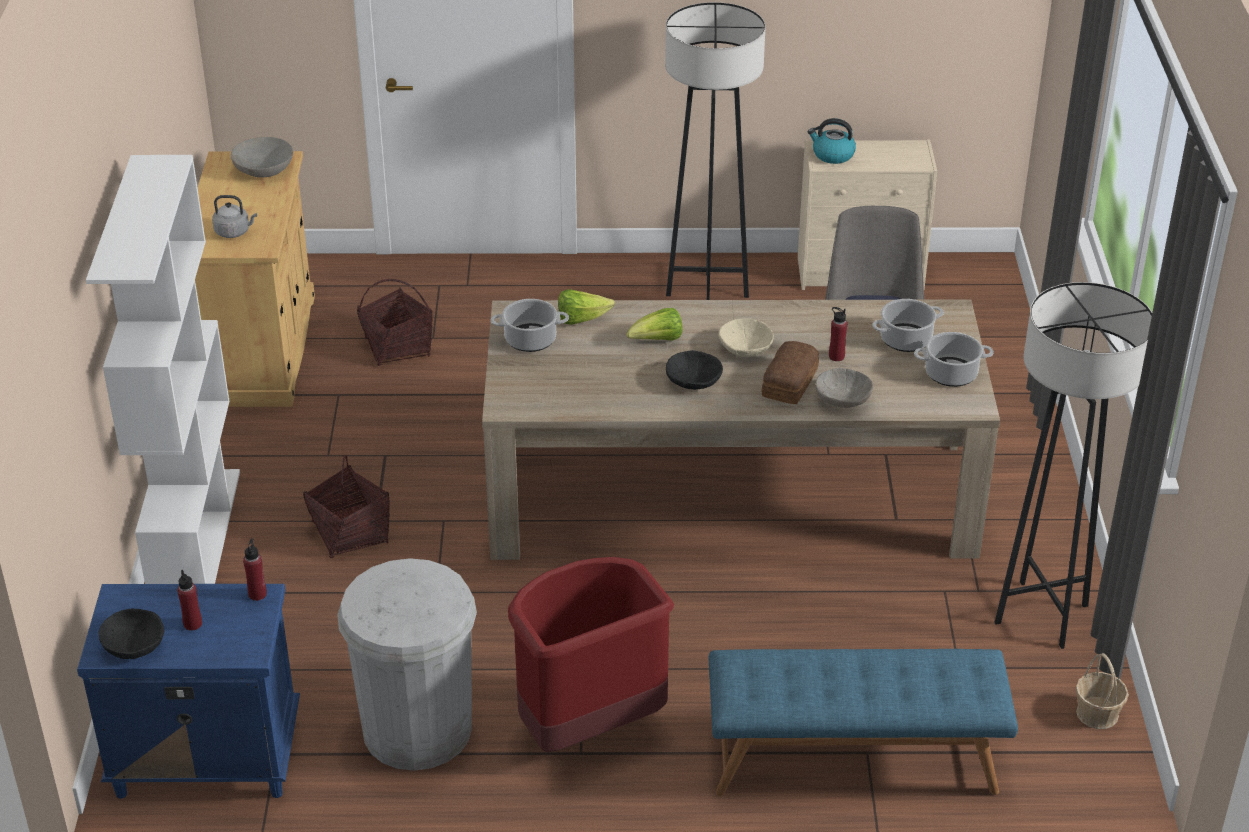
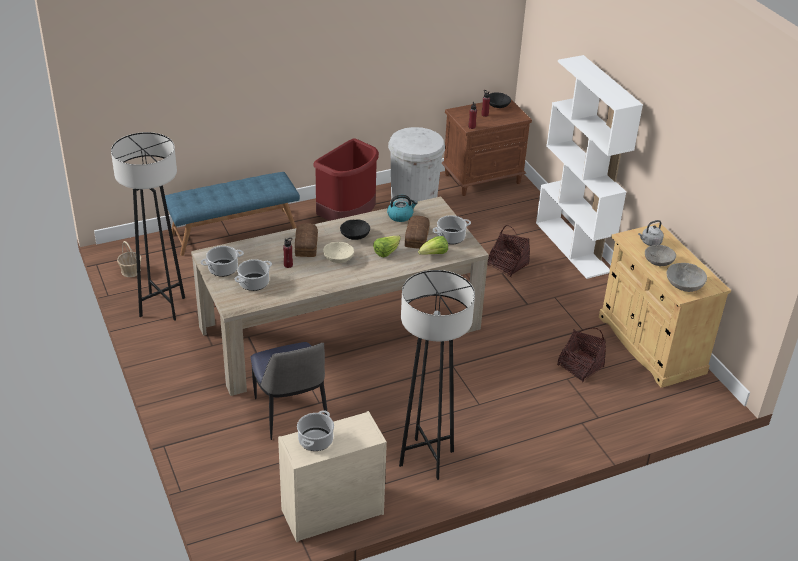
camera: 155 degrees right, 0 degrees up
blue nightstand [77,584,300,798] -> brown nightstand [442,100,532,196]
kettle [808,118,856,164] -> kettle moved to [387,195,417,222]
grey bowl [815,368,873,408] -> grey bowl moved to [645,245,676,266]
none -> cooking pot [297,410,334,451]
none -> bread [405,216,430,249]

